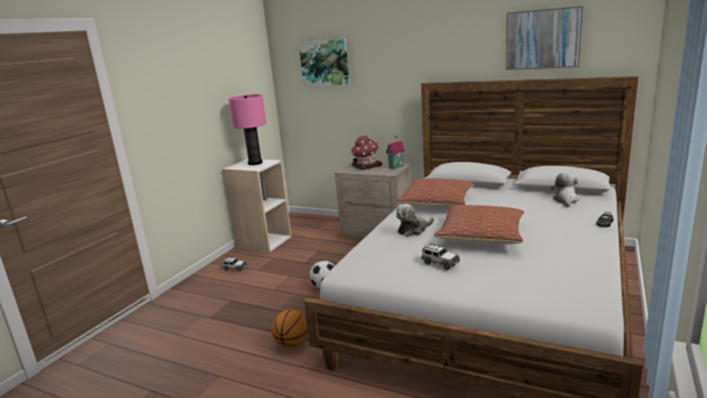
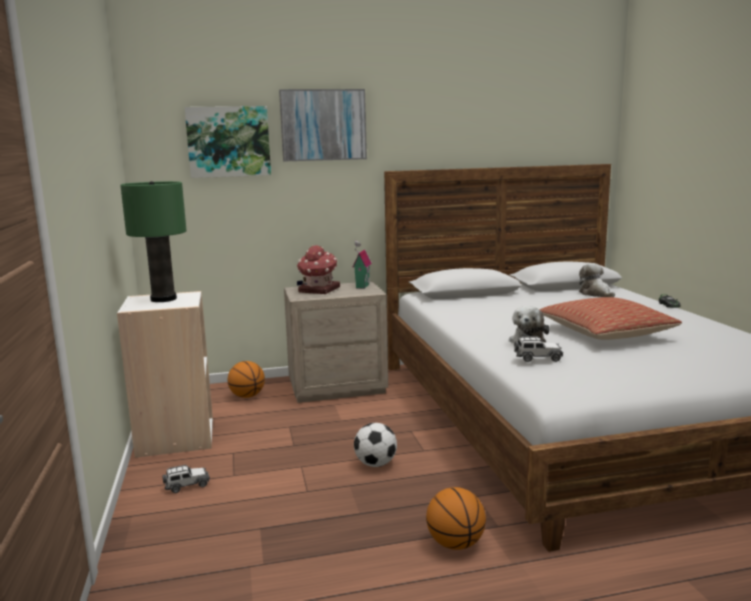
camera: 40 degrees left, 5 degrees down
pink table lamp [229,94,266,165] -> green table lamp [120,181,187,302]
pillow [395,178,474,209] -> none
toy car [421,243,460,270] -> toy car moved to [514,336,563,362]
picture [506,6,583,70] -> picture moved to [279,89,367,161]
none -> basketball [228,361,265,398]

